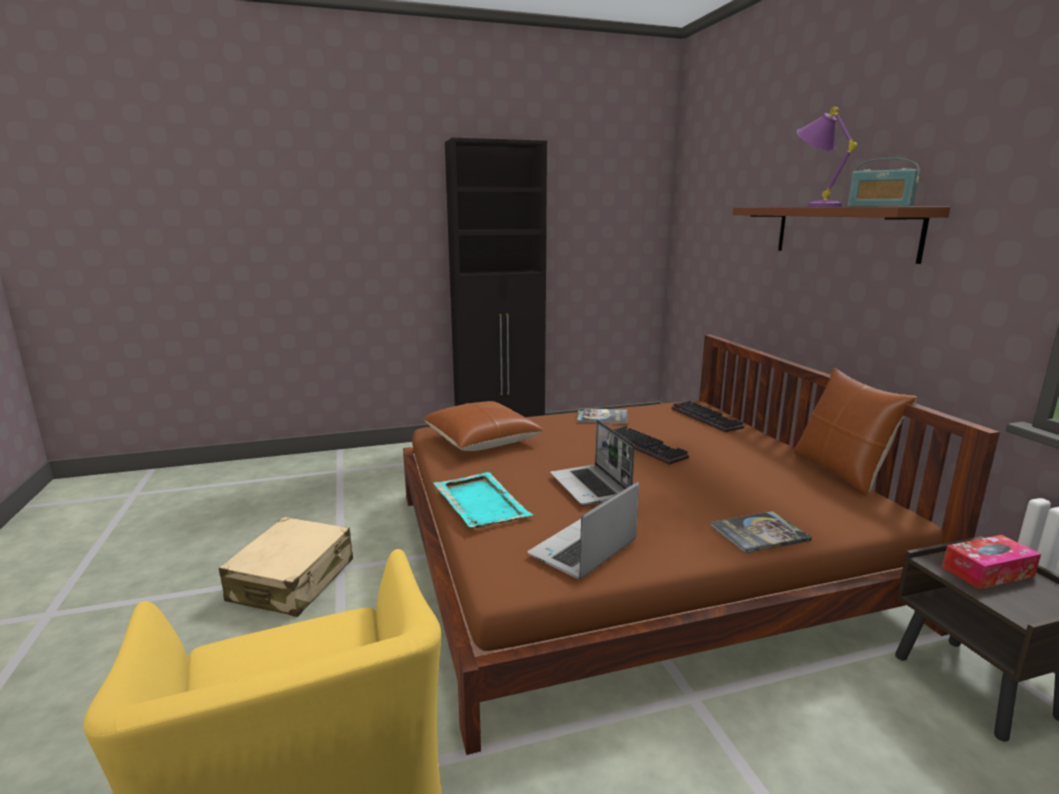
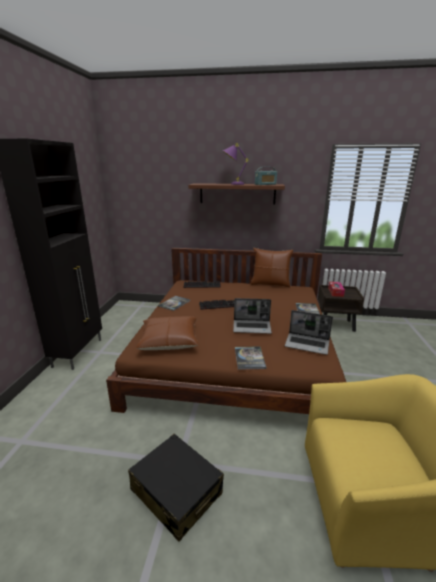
camera: 65 degrees left, 5 degrees up
beige suitcase [219,517,353,617] -> black suitcase [128,434,224,542]
turquoise tray [434,472,533,528] -> book [235,346,266,370]
laptop [528,482,639,579] -> laptop turned 45 degrees counterclockwise [285,310,333,355]

